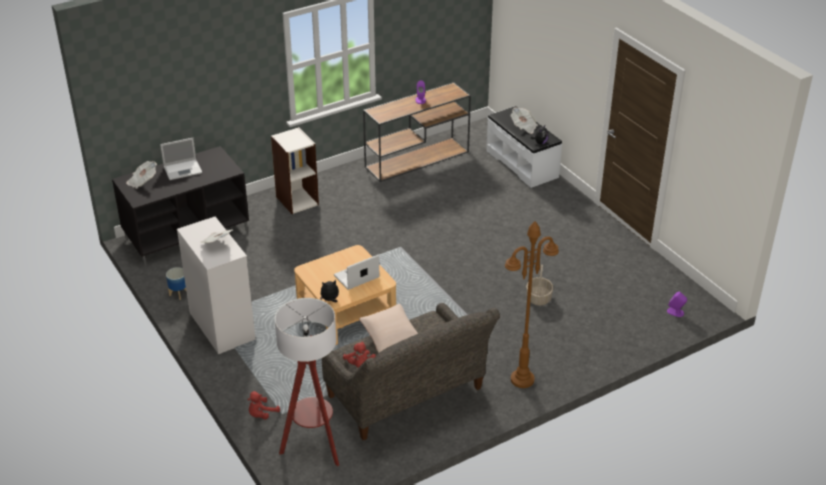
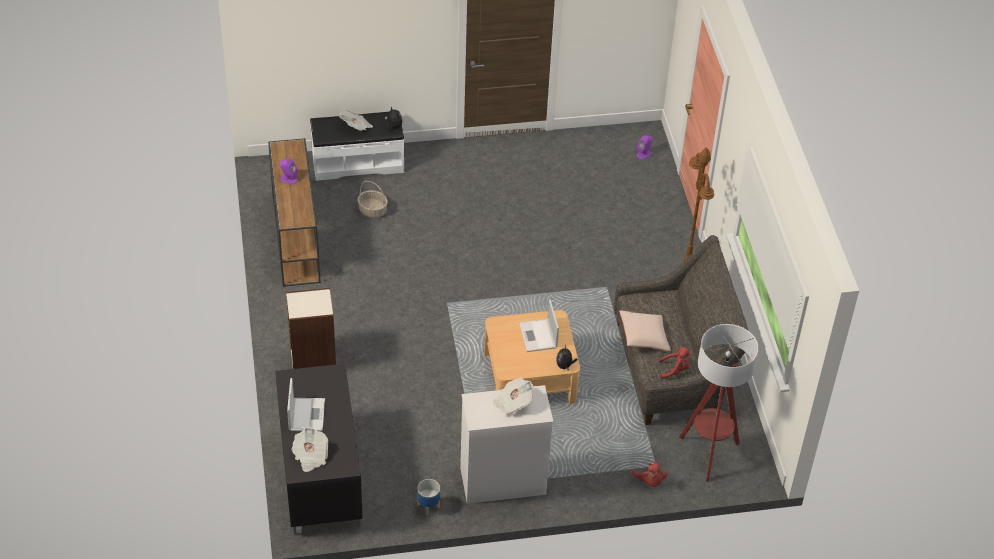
camera: 70 degrees left, 10 degrees up
basket [526,265,553,306] -> basket moved to [358,181,388,218]

